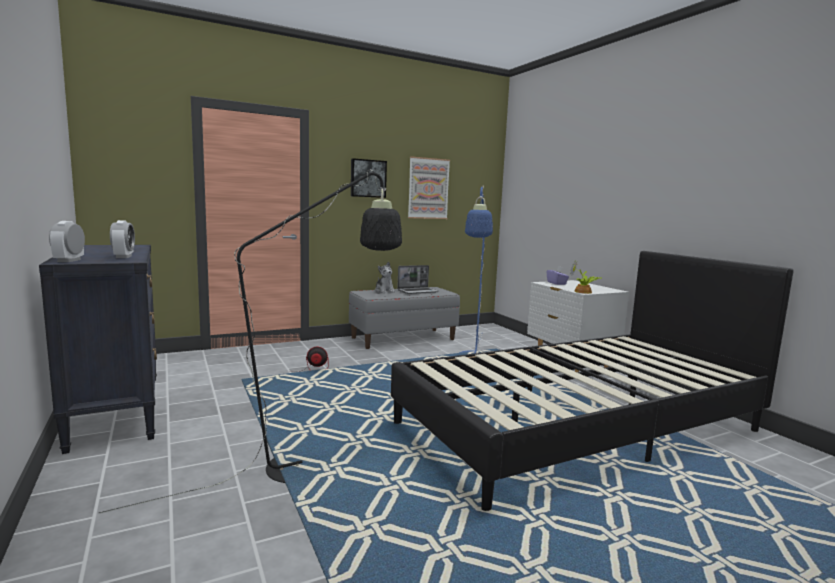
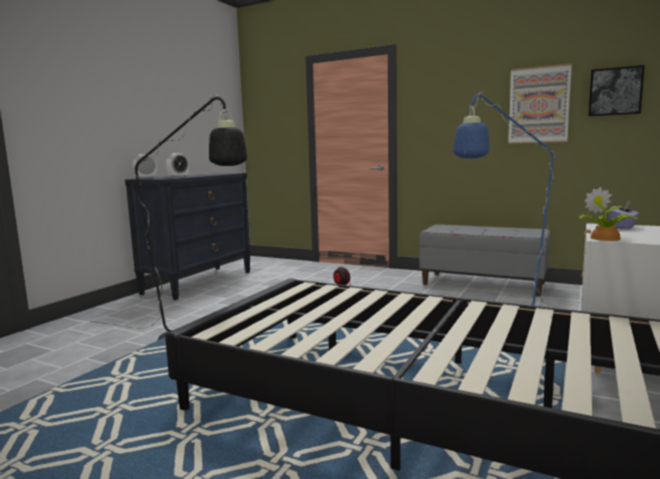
camera: 55 degrees right, 0 degrees up
picture [351,158,387,198] -> picture moved to [588,65,645,116]
plush toy [375,262,395,293] -> none
laptop [397,265,439,294] -> none

